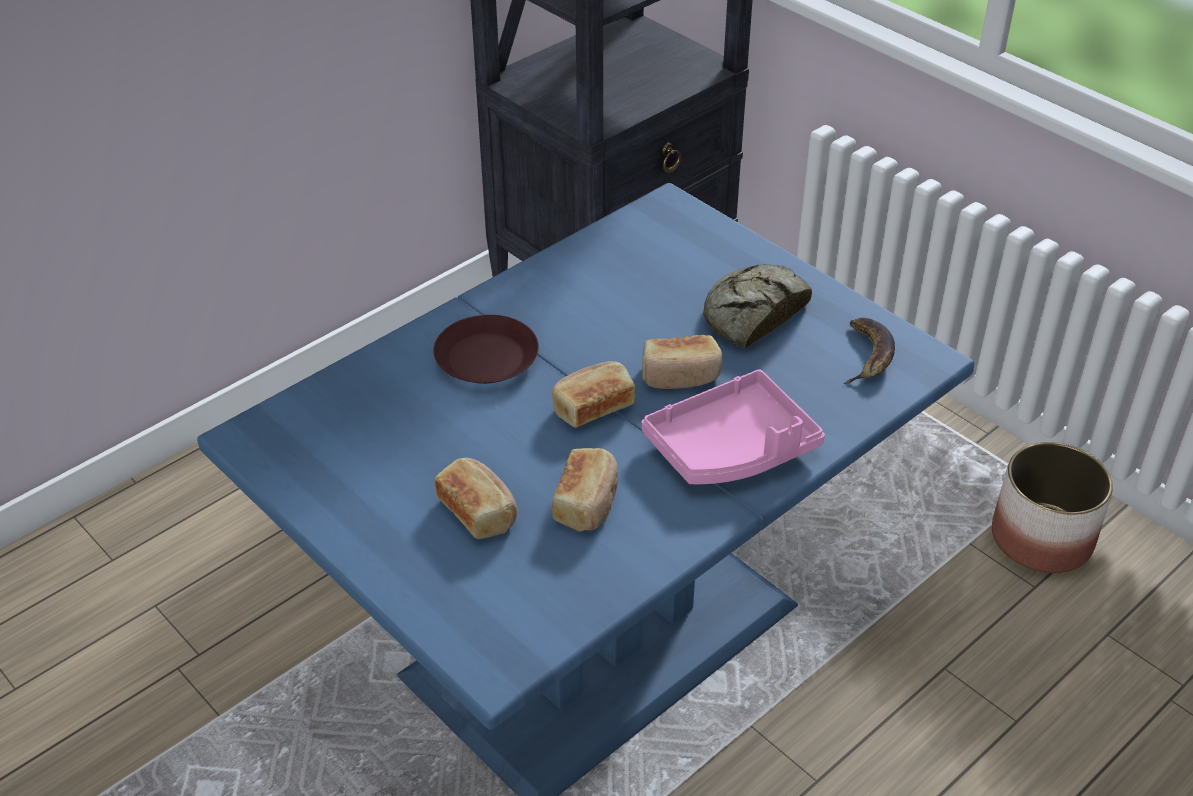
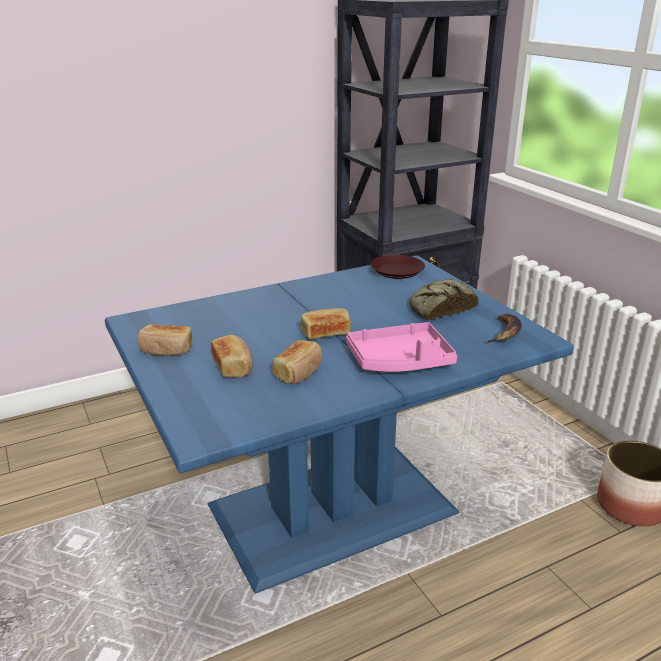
camera: 15 degrees right, 15 degrees down
brown plate [433,315,539,384] -> brown plate moved to [371,255,425,279]
bread [642,335,722,389] -> bread moved to [137,324,193,356]

